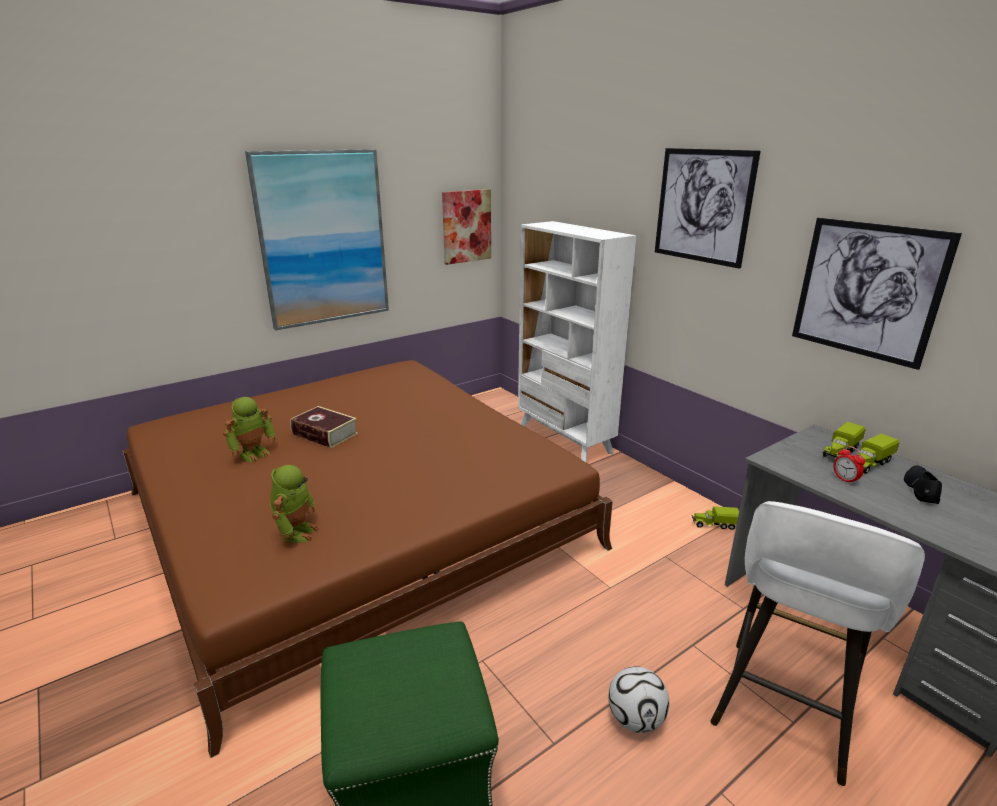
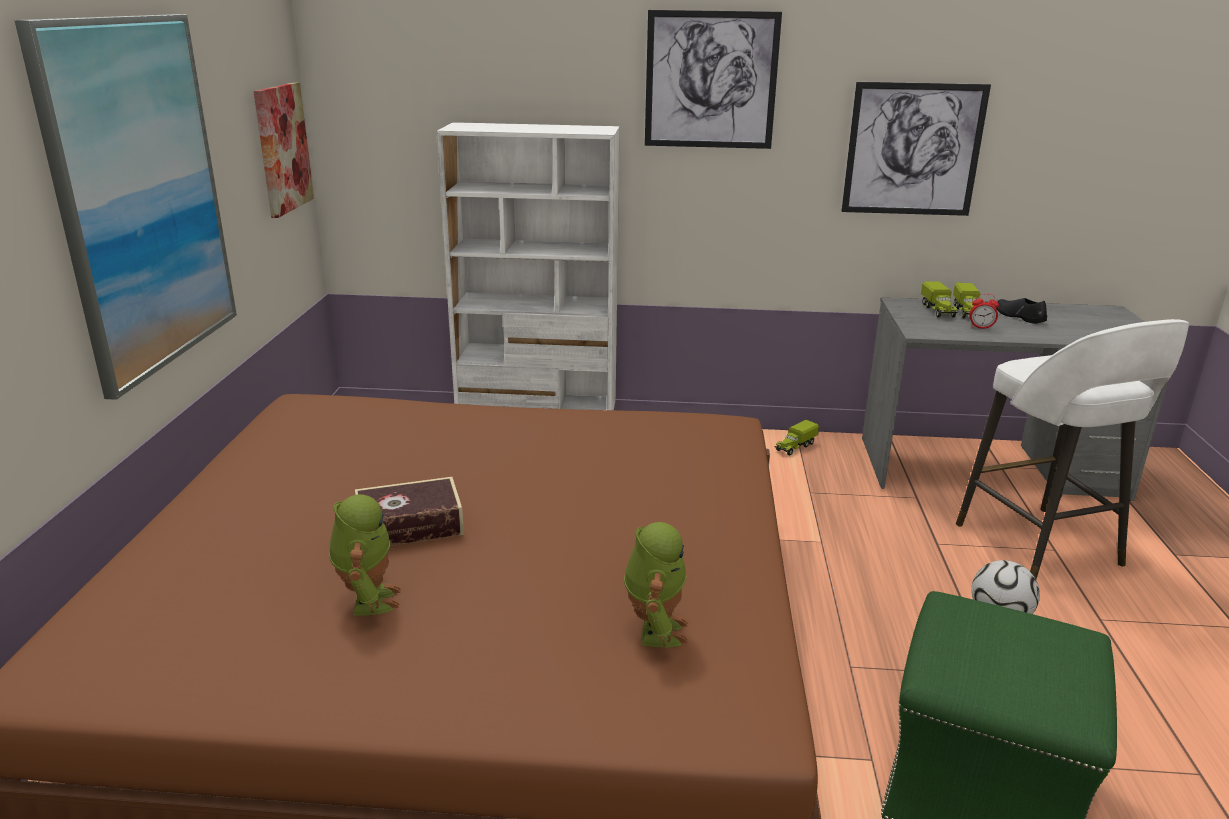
camera: 50 degrees left, 0 degrees up
toy robot [270,465,320,543] -> toy robot turned 45 degrees clockwise [624,522,688,647]

